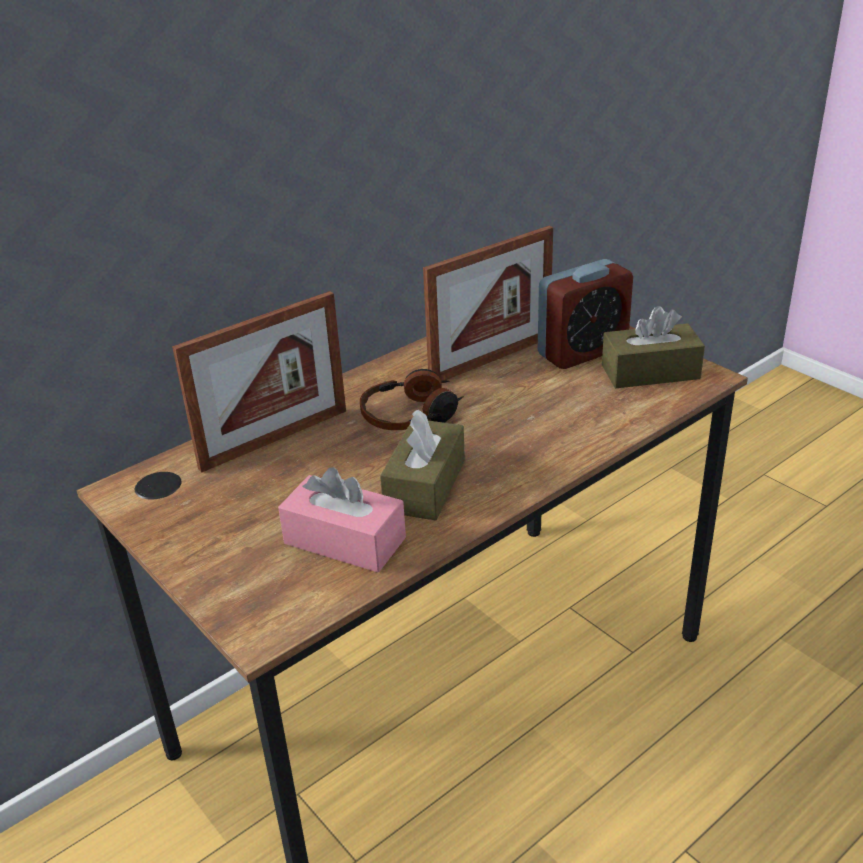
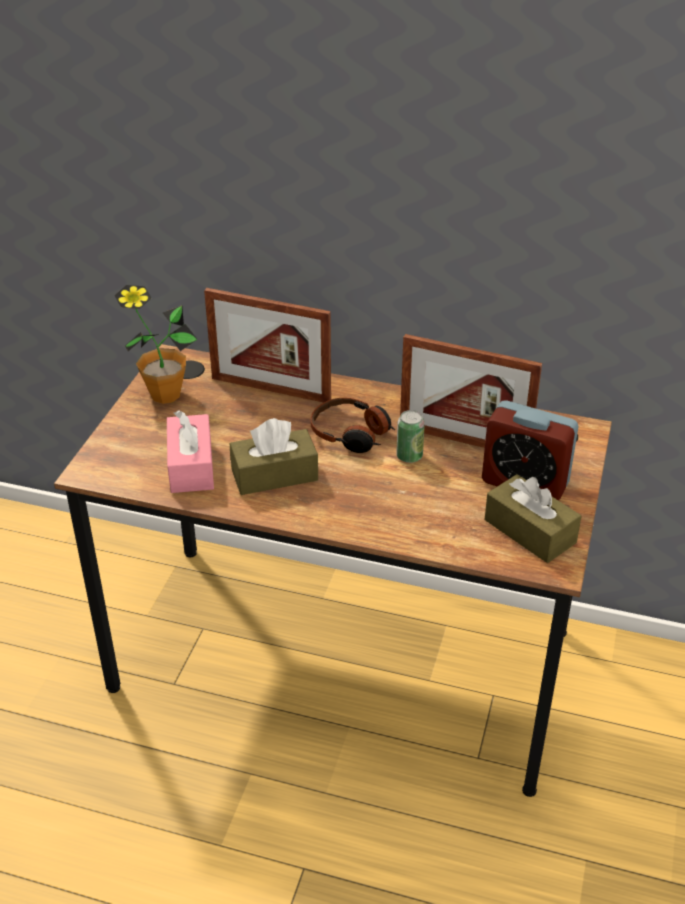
camera: 55 degrees right, 5 degrees up
none -> potted plant [114,285,198,404]
none -> can [396,410,425,463]

